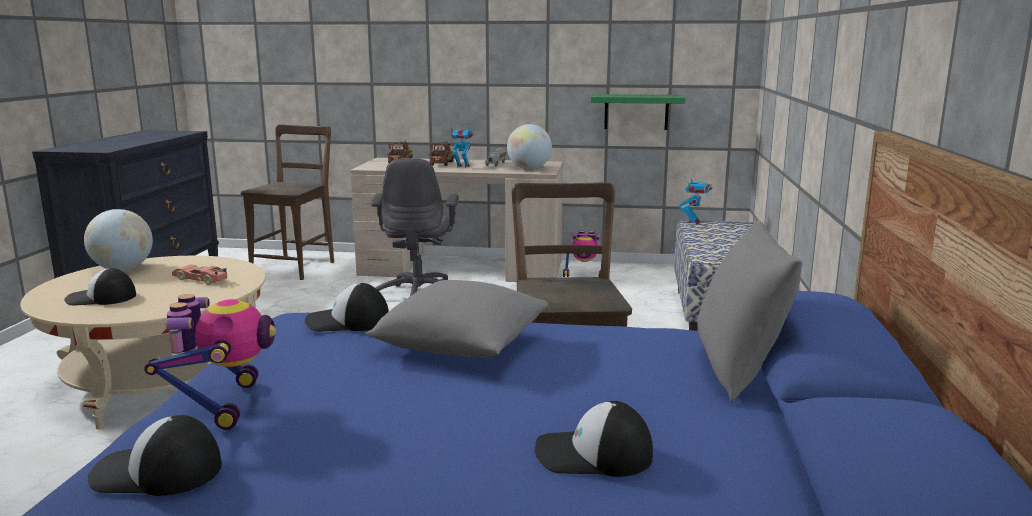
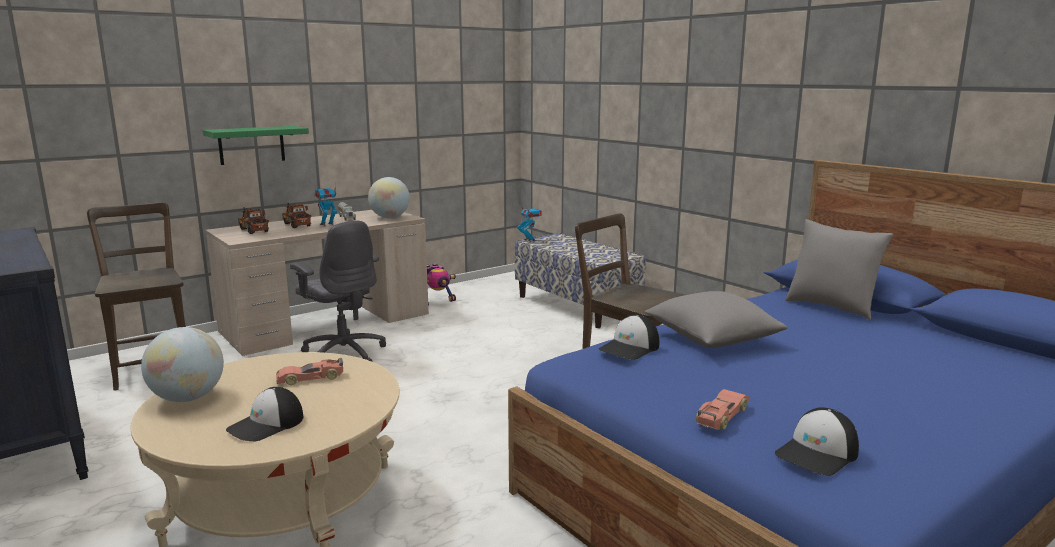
camera: 45 degrees left, 0 degrees up
toy robot [144,294,276,430] -> toy car [696,389,749,430]
cap [535,401,653,477] -> none
green shelf [591,94,685,130] -> green shelf moved to [203,126,309,165]

